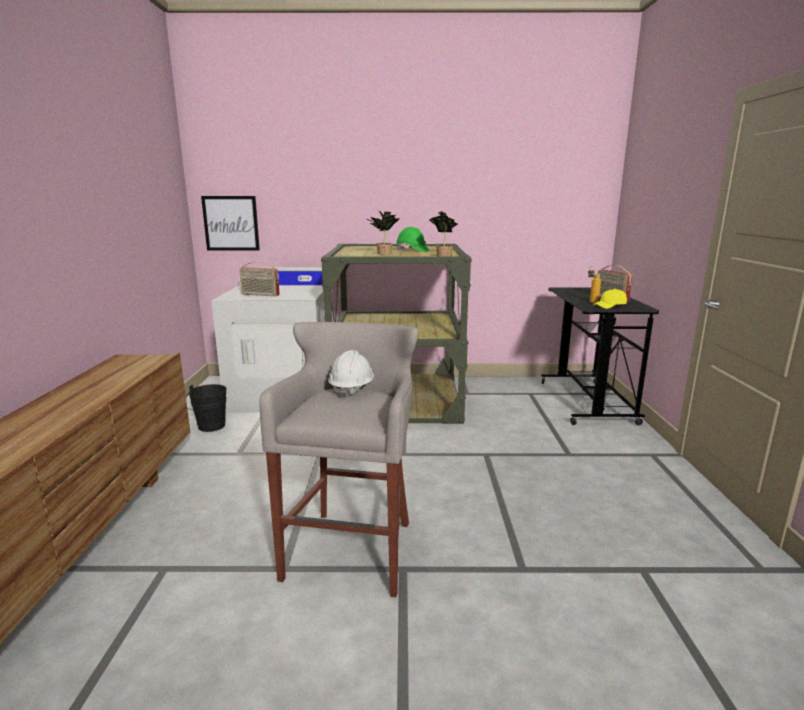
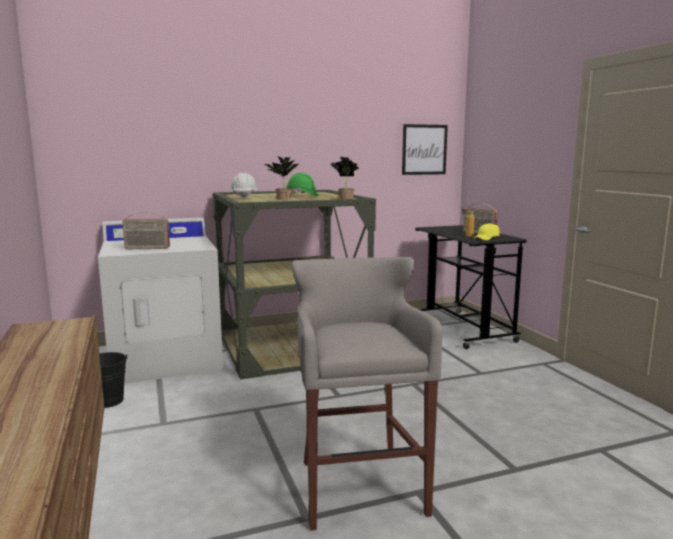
camera: 20 degrees left, 5 degrees down
picture [201,196,260,251] -> picture moved to [402,124,448,175]
white hard hat [328,350,375,398] -> white hard hat moved to [230,173,258,198]

